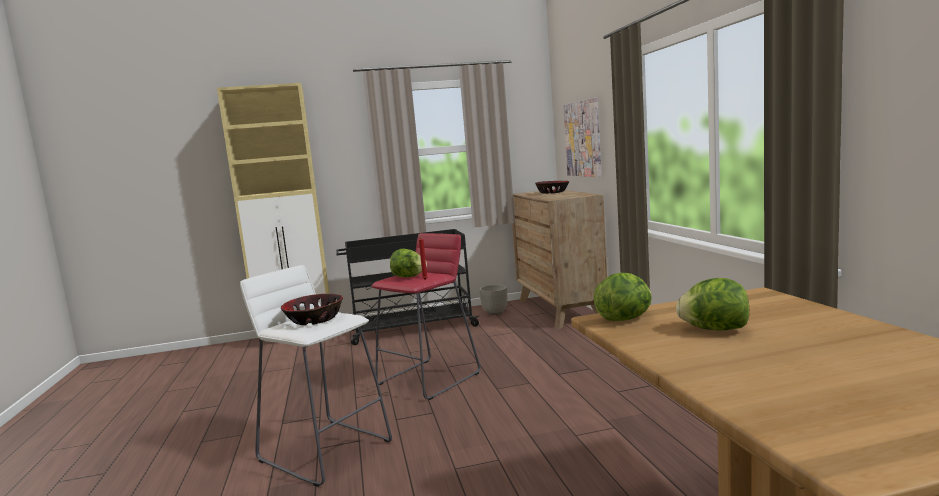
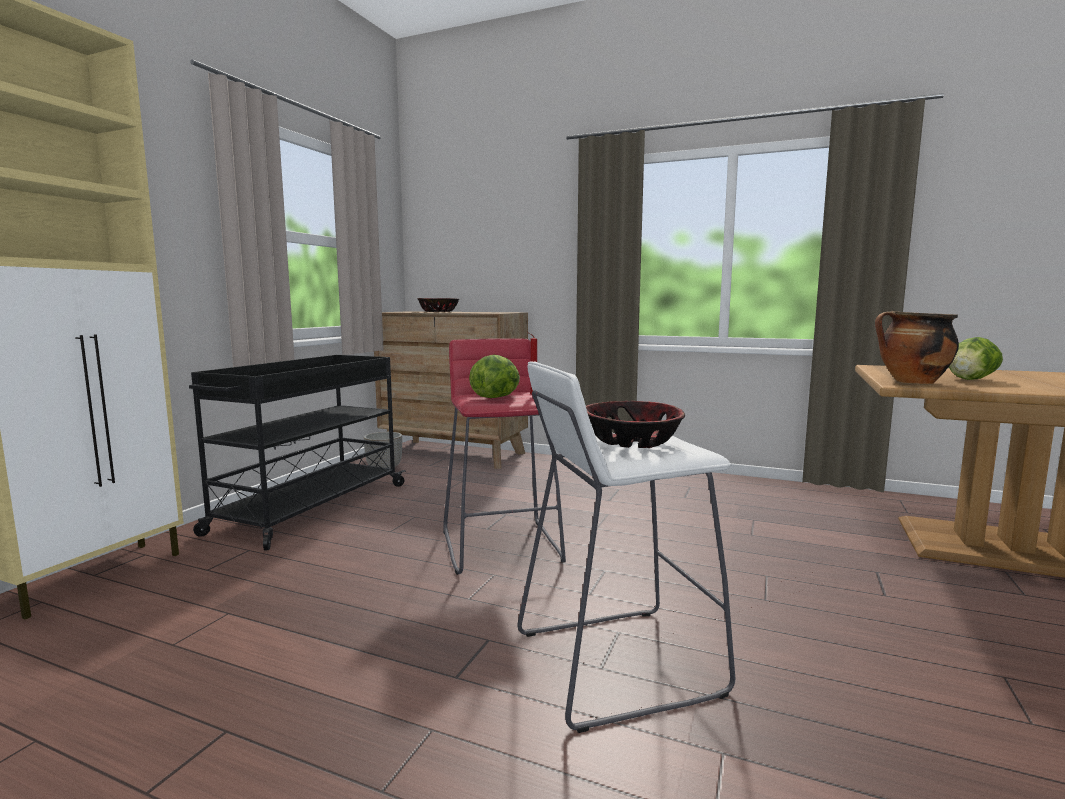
camera: 55 degrees left, 0 degrees up
picture [563,97,602,177] -> none
lettuce [594,273,652,321] -> cooking pot [875,311,959,384]

